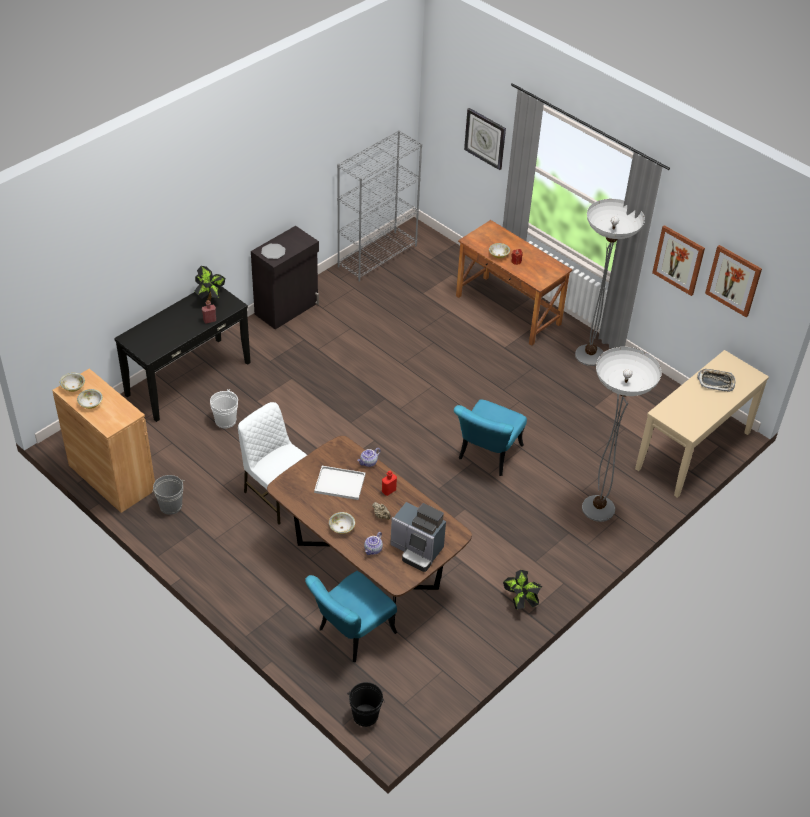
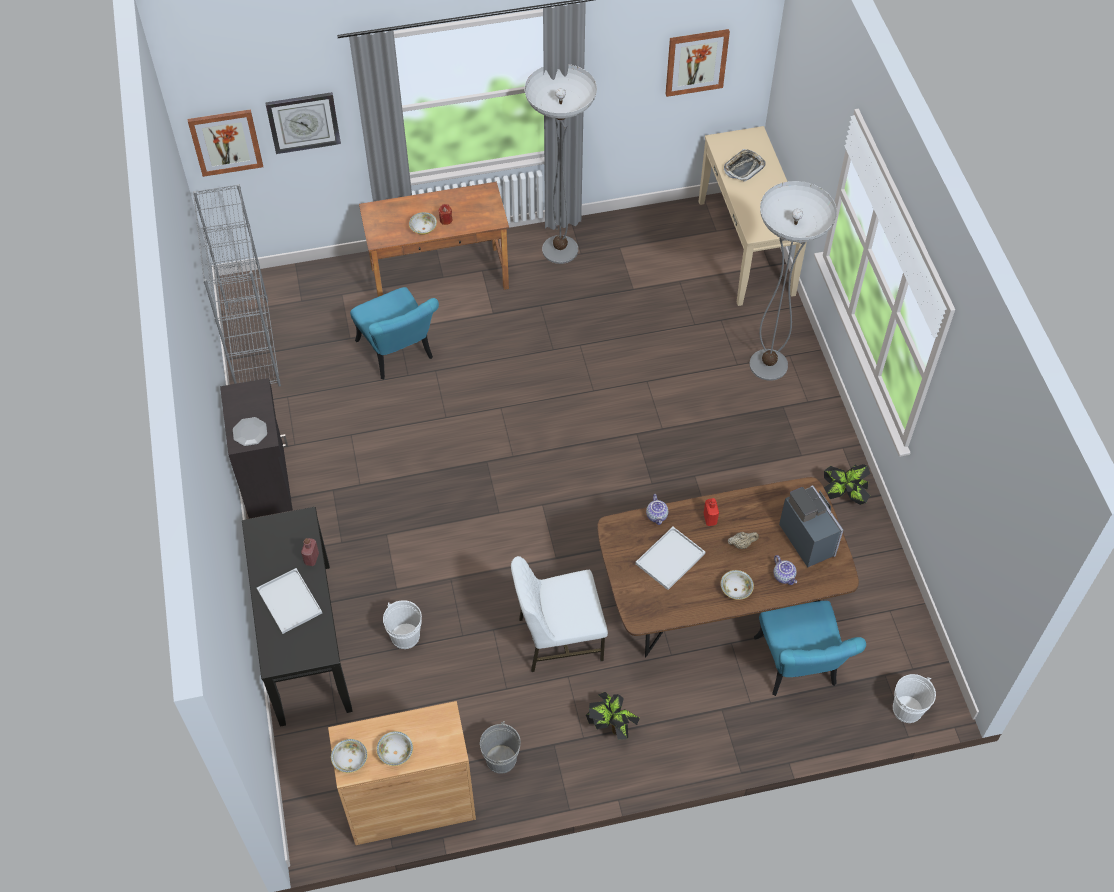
camera: 55 degrees left, 10 degrees up
potted plant [194,266,225,302] -> potted plant moved to [586,692,640,740]
black bucket [347,682,385,727] -> white bucket [893,674,936,723]
coffee machine [390,502,446,572] -> coffee machine turned 90 degrees counterclockwise [779,485,843,568]
turquoise chair [454,399,527,476] -> turquoise chair moved to [350,287,439,379]
picture [652,225,705,296] -> picture moved to [188,109,263,177]
none -> white tray [257,568,322,634]

